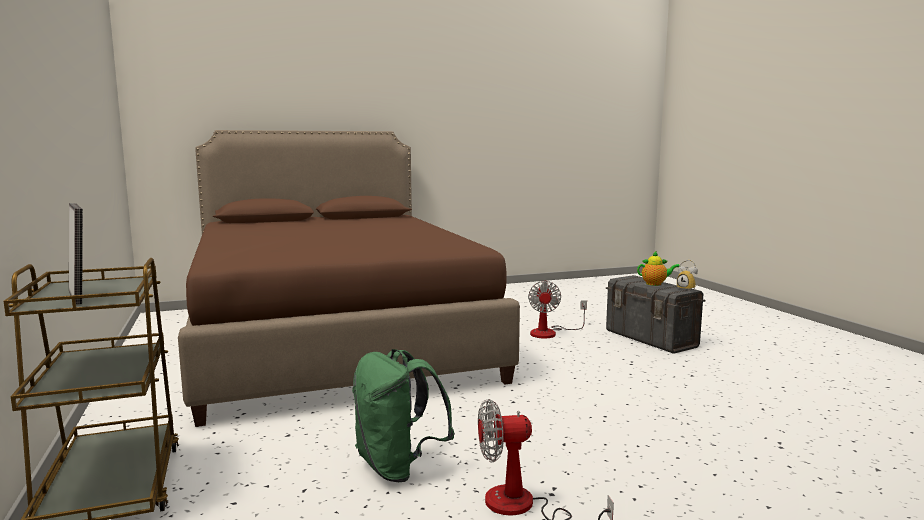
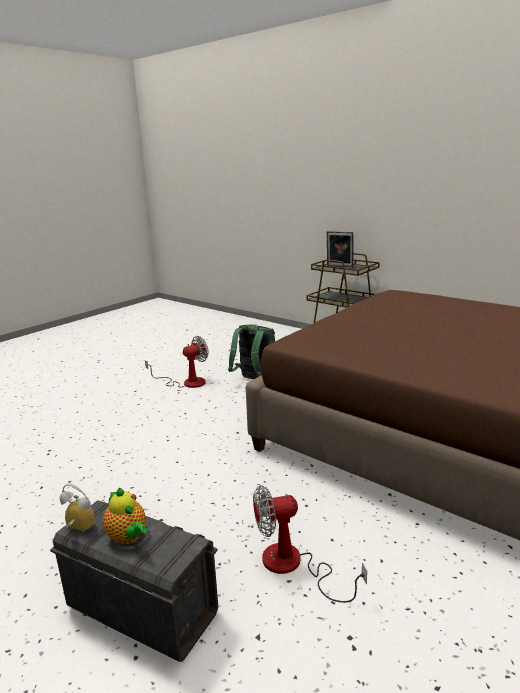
camera: 150 degrees right, 10 degrees up
fan [528,281,587,338] -> fan turned 75 degrees counterclockwise [253,485,367,603]
teapot [637,251,680,286] -> teapot turned 105 degrees counterclockwise [103,488,147,544]

